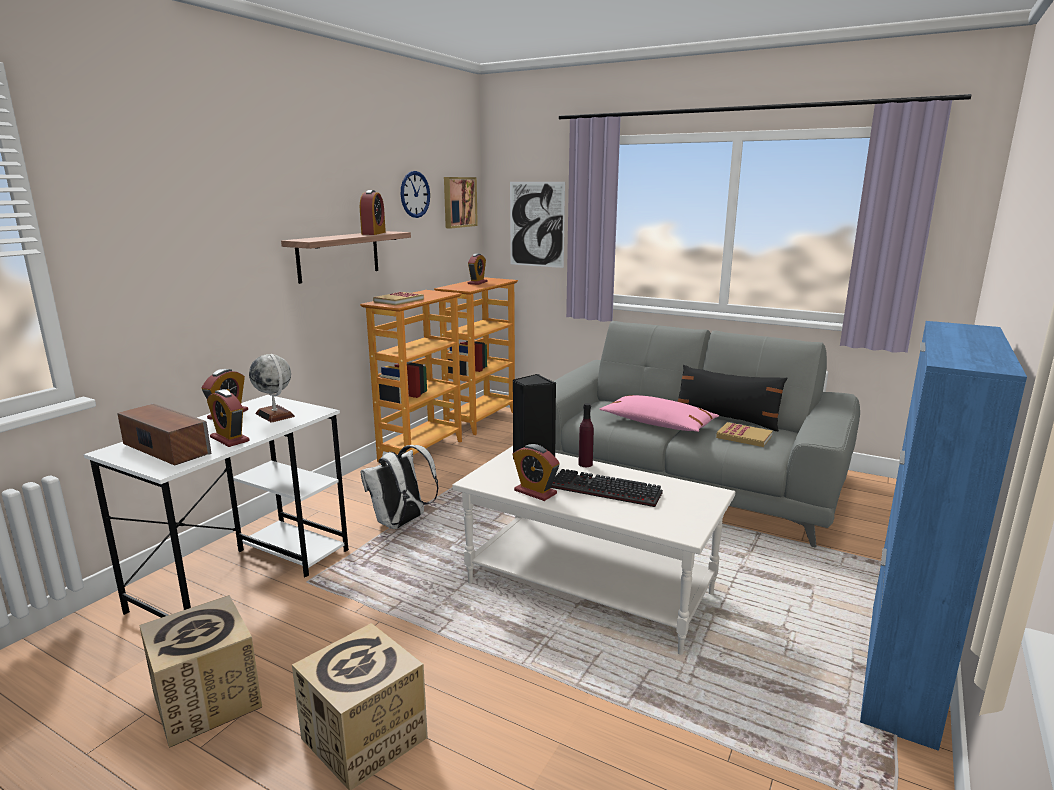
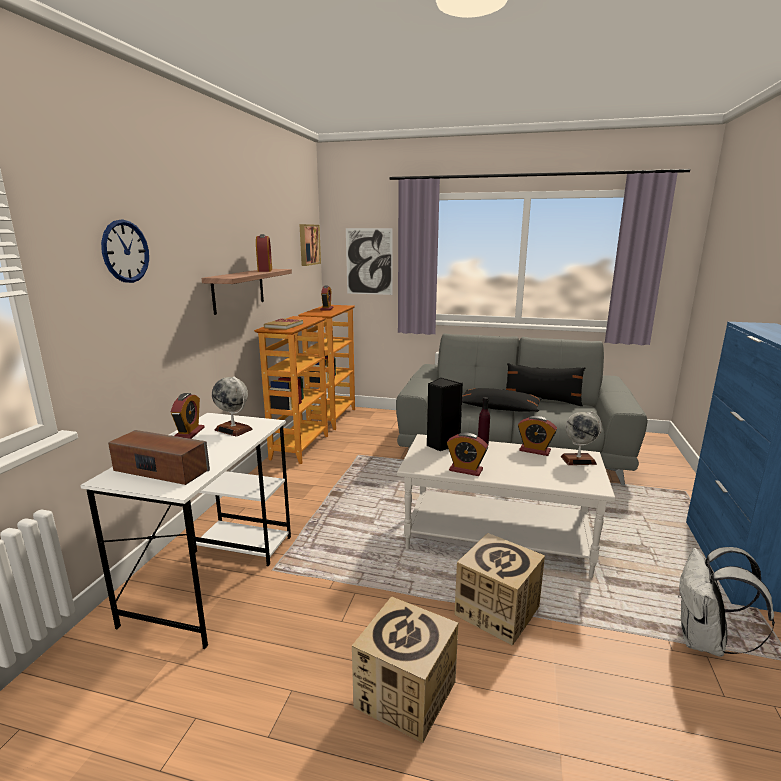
camera: 15 degrees left, 0 degrees up
cardboard box [139,595,262,748] -> cardboard box moved to [454,533,545,646]
alarm clock [207,389,250,447] -> alarm clock moved to [518,416,557,456]
white backpack [360,445,439,529] -> white backpack moved to [678,547,775,657]
wall clock [401,171,430,218] -> wall clock moved to [101,220,149,283]
keyboard [551,469,663,507] -> none
pink pillow [599,395,719,432] -> black pillow [462,388,542,412]
book [716,422,773,447] -> none
none -> globe [561,411,602,465]

